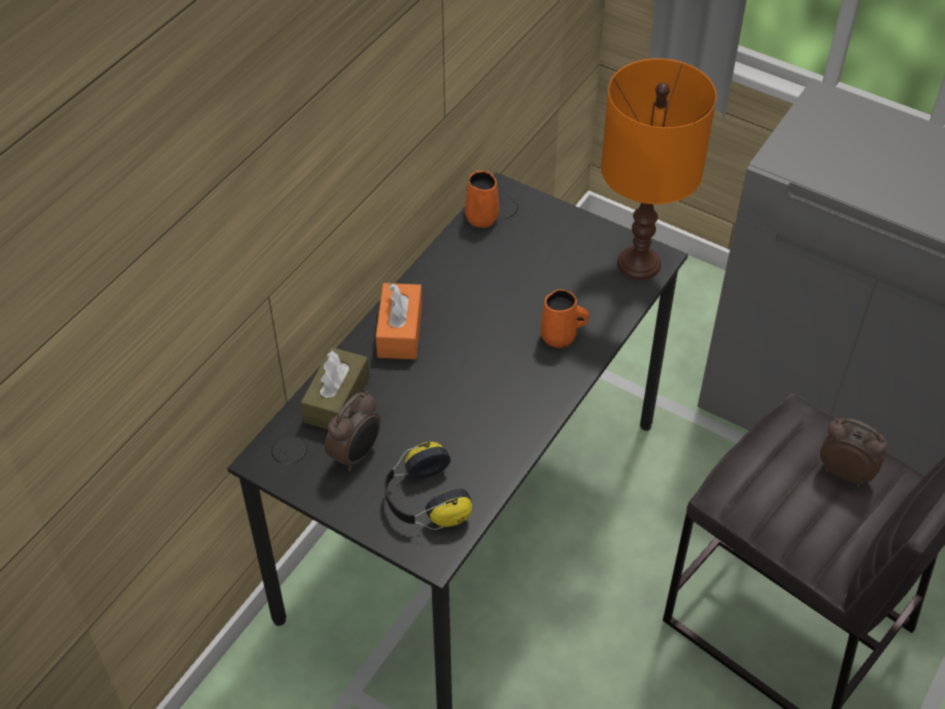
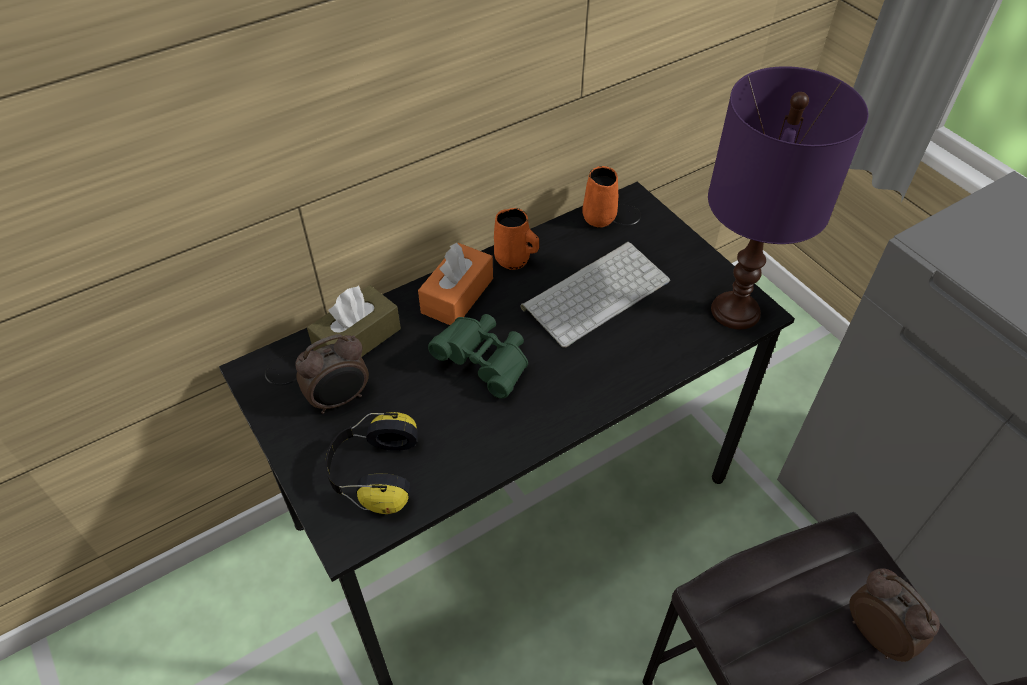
camera: 25 degrees right, 0 degrees up
orange mug [540,289,589,348] -> orange mug moved to [494,208,539,270]
orange table lamp [601,58,717,280] -> purple table lamp [708,66,868,329]
none -> green binoculars [428,314,528,399]
none -> keyboard [521,242,670,348]

